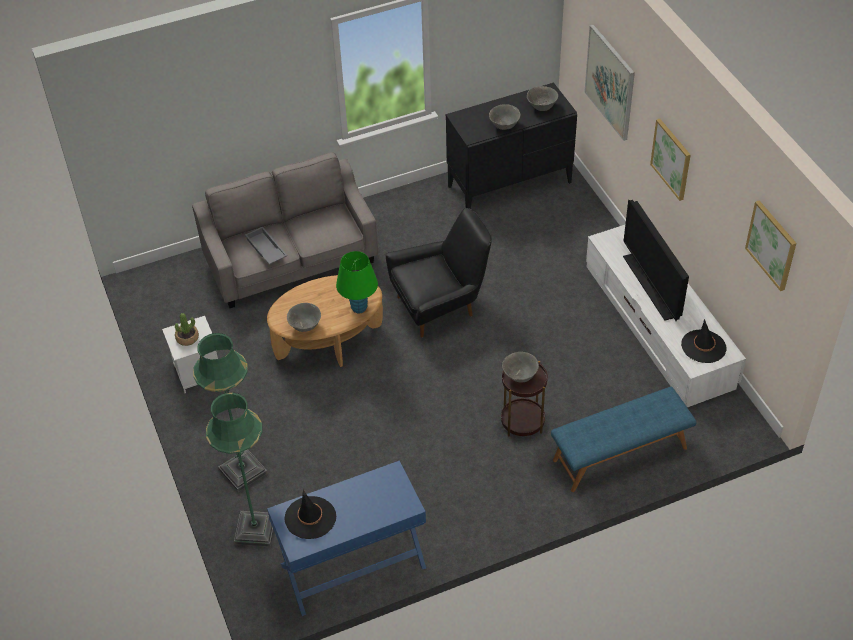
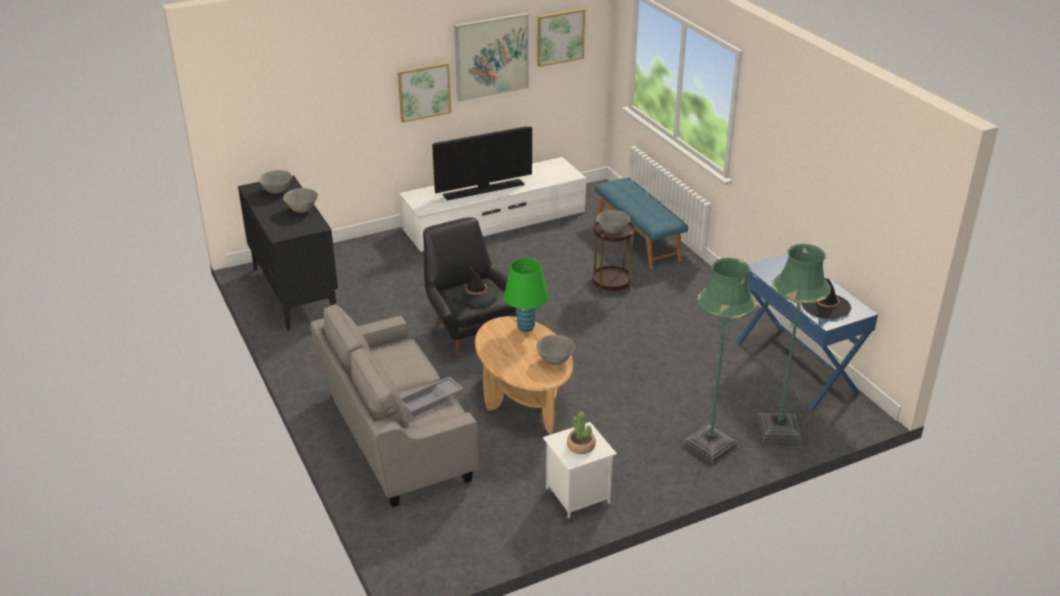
camera: 95 degrees left, 15 degrees down
picture [584,24,635,141] -> picture moved to [454,13,529,102]
black hat [681,319,727,363] -> black hat moved to [454,267,499,305]

